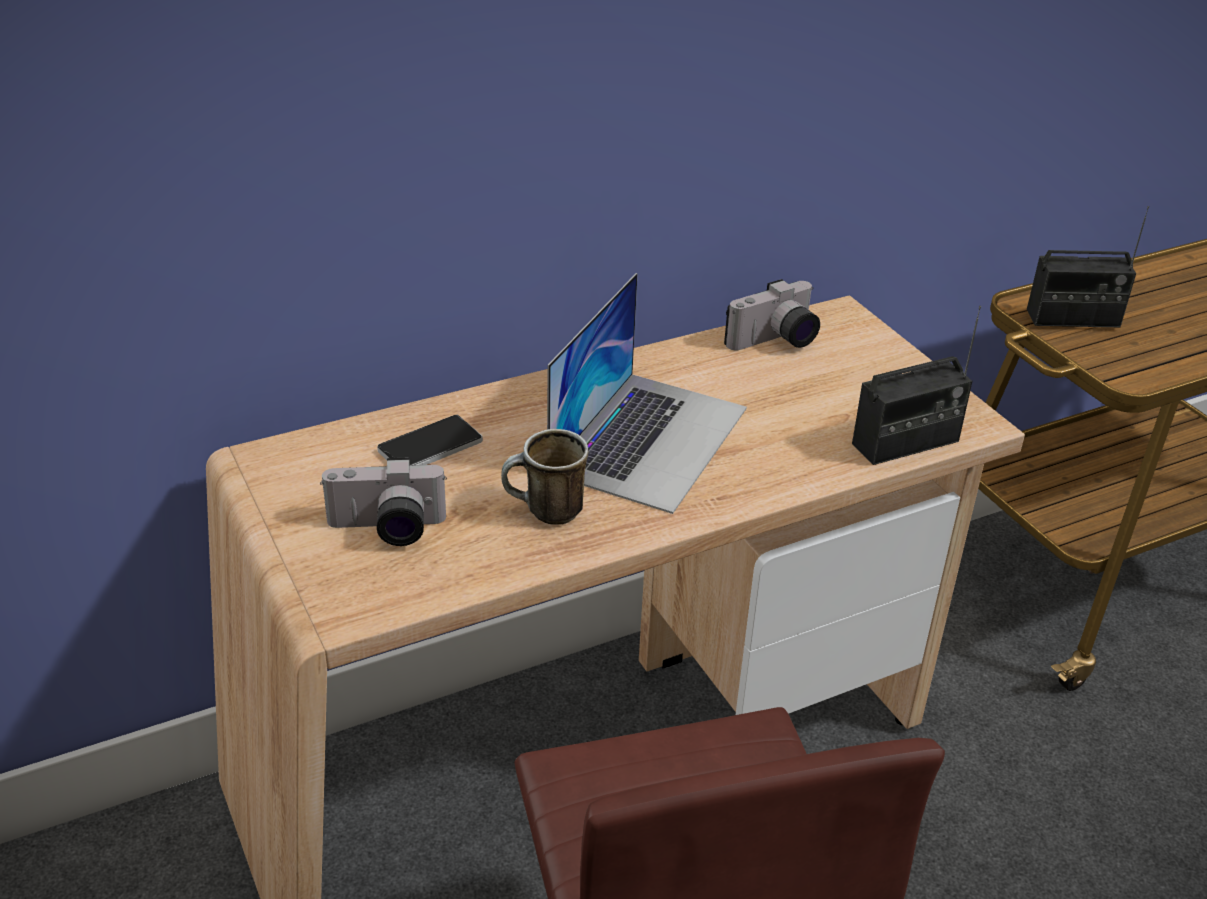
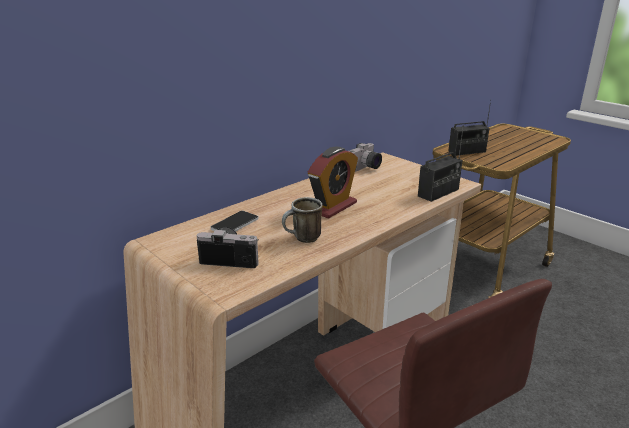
camera: 15 degrees left, 10 degrees down
camera [320,457,447,546] -> camera turned 150 degrees counterclockwise [197,227,259,268]
laptop [547,273,747,514] -> alarm clock [308,147,358,219]

